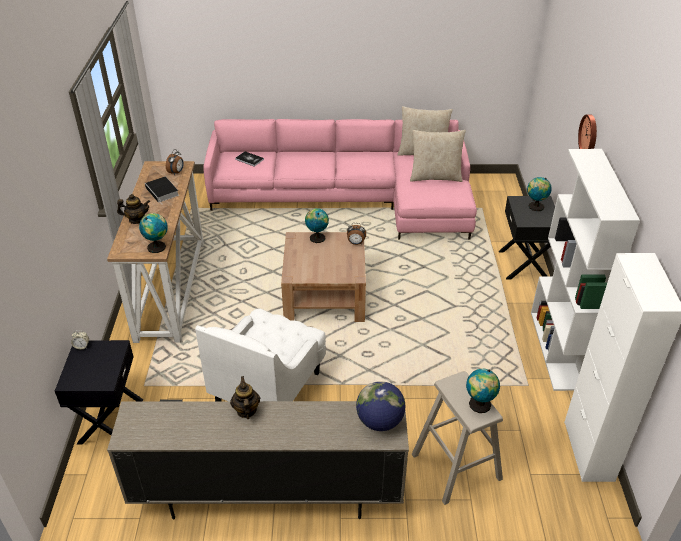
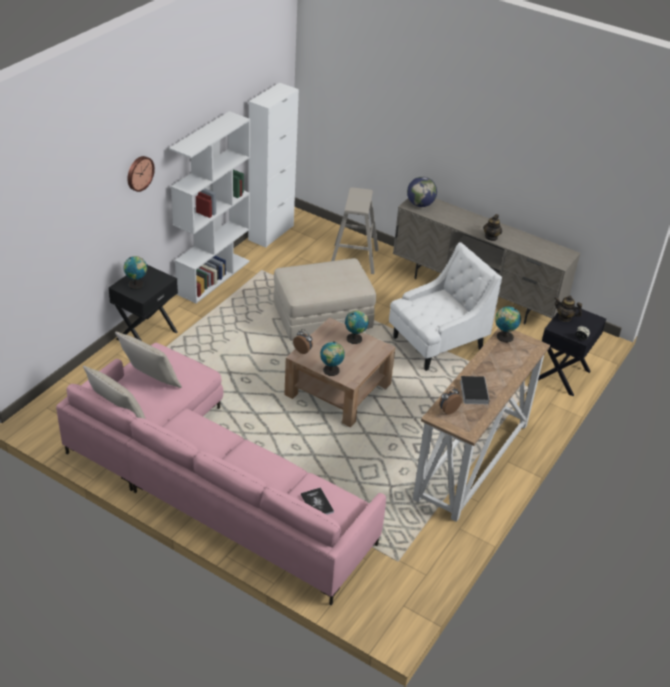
camera: 150 degrees left, 0 degrees up
teapot [117,194,150,224] -> teapot moved to [555,296,582,322]
globe [466,369,500,413] -> globe moved to [345,310,369,344]
none -> beige ottoman [274,258,376,340]

